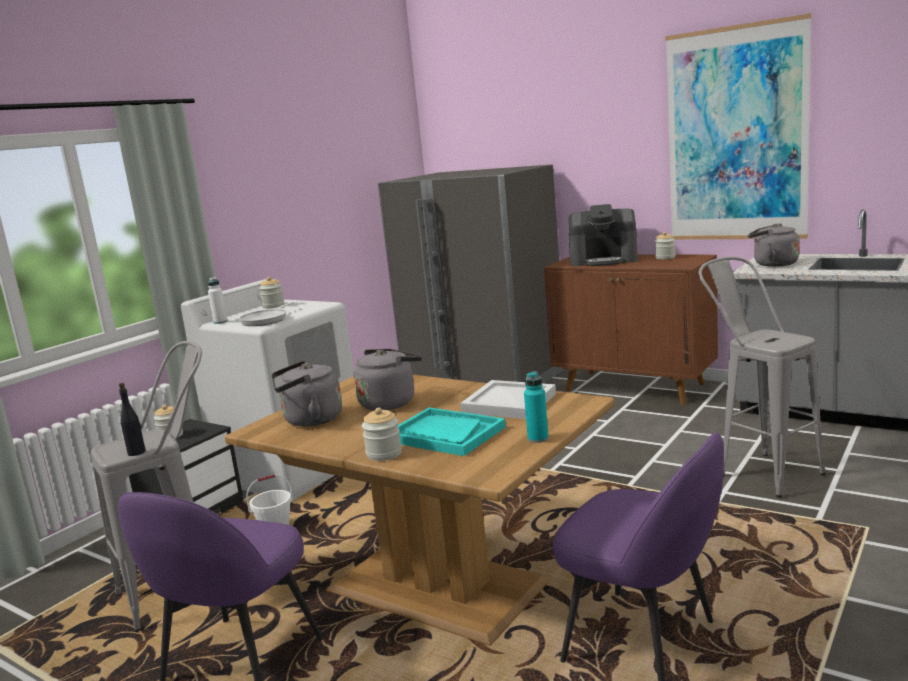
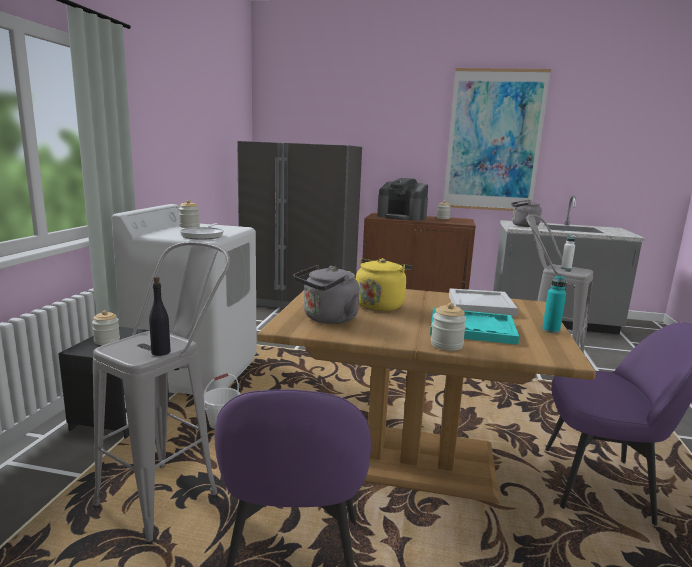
camera: 25 degrees left, 0 degrees up
white bottle [208,277,228,324] -> white bottle moved to [561,235,576,270]
grey kettle [354,349,422,411] -> yellow kettle [350,258,412,311]
coffee machine [569,204,638,266] -> coffee machine turned 45 degrees clockwise [377,178,428,221]

